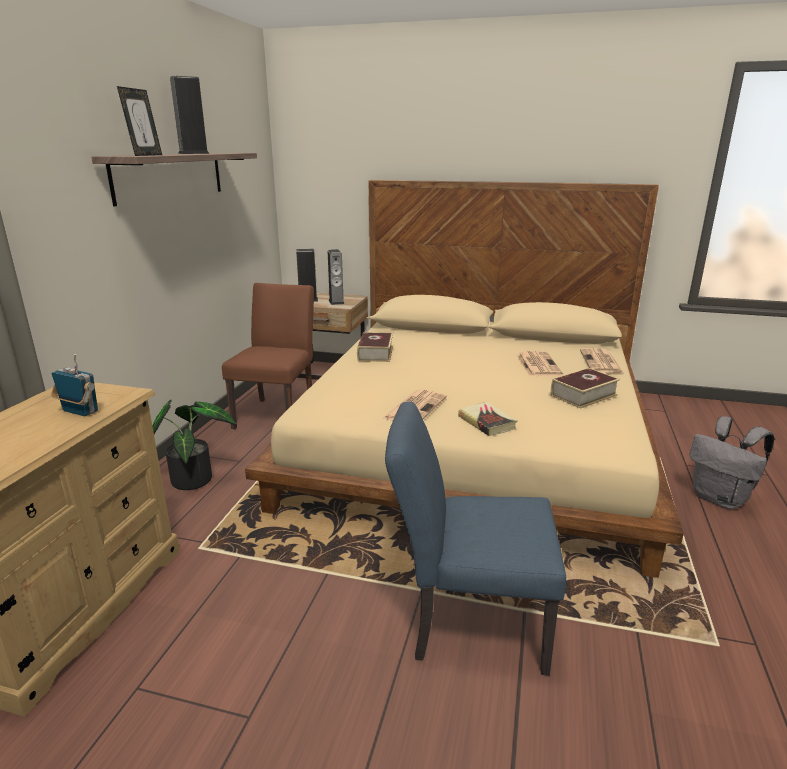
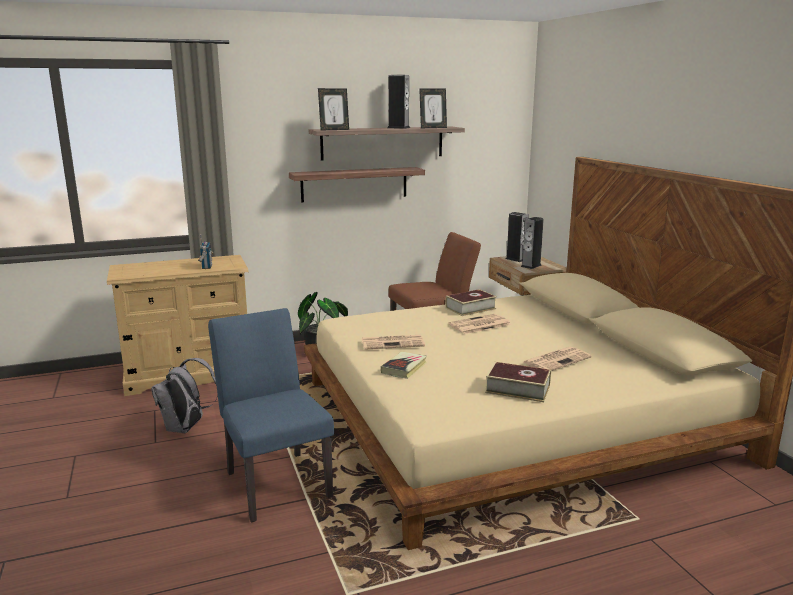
camera: 55 degrees right, 5 degrees down
newspaper [580,348,623,373] -> newspaper moved to [449,314,511,334]
grey backpack [689,416,774,509] -> grey backpack moved to [151,358,218,433]
none -> shelf [289,167,425,202]
none -> picture frame [419,88,447,128]

